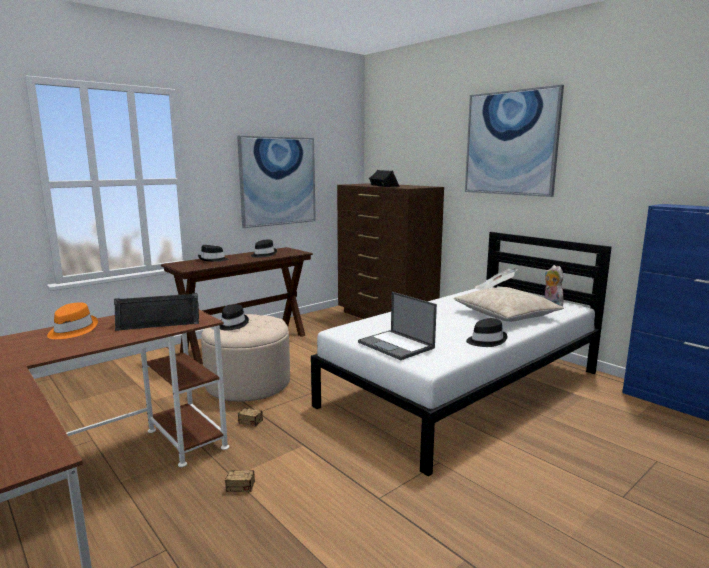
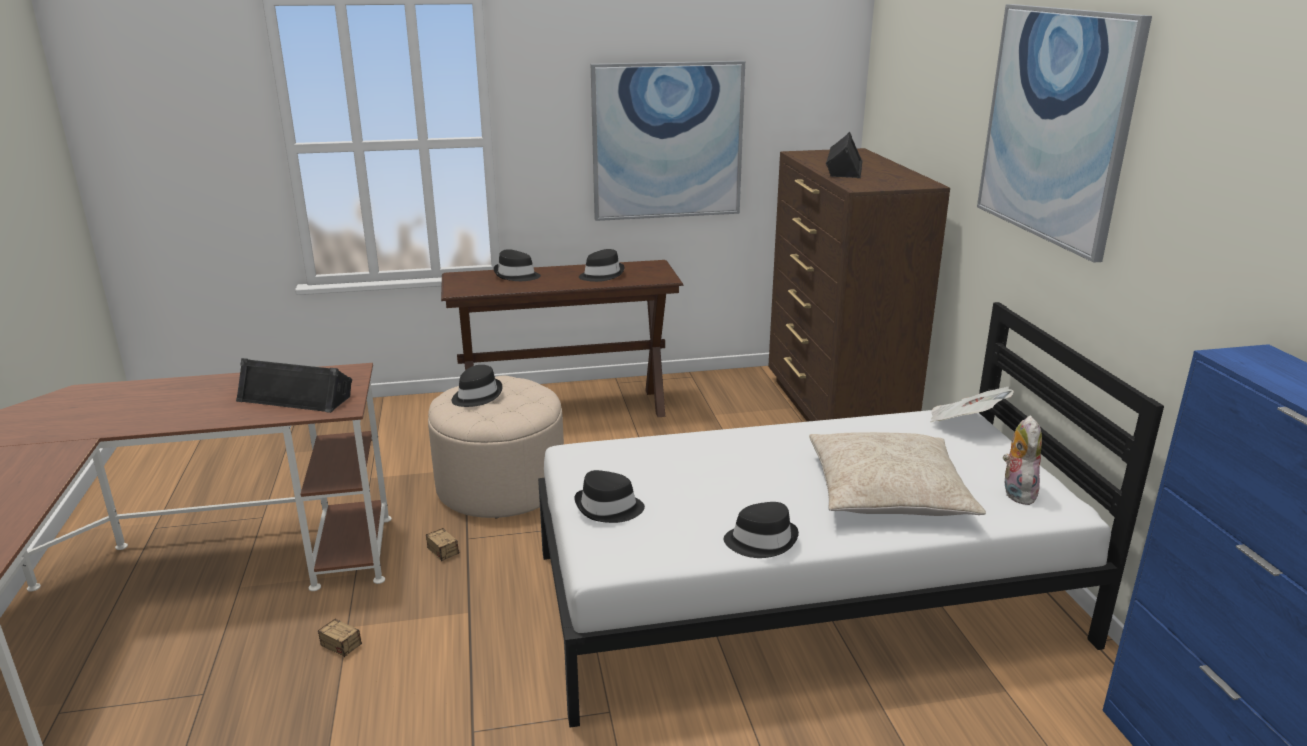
camera: 30 degrees right, 10 degrees up
orange hat [47,302,98,339] -> none
laptop [358,292,437,360] -> black hat [574,470,645,523]

